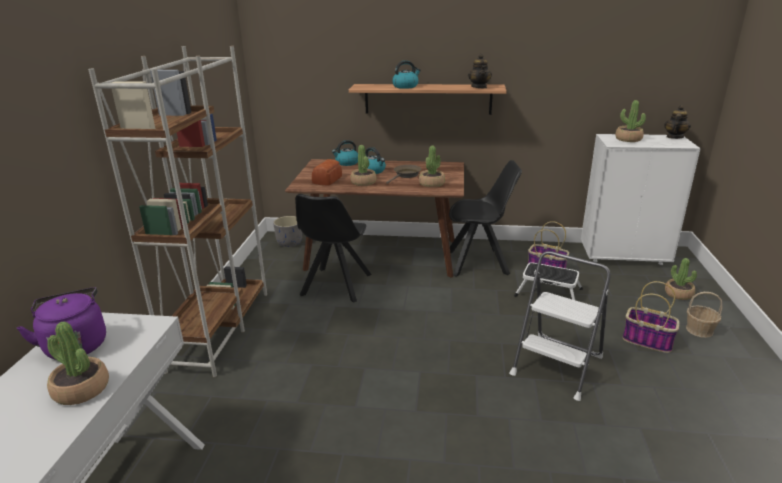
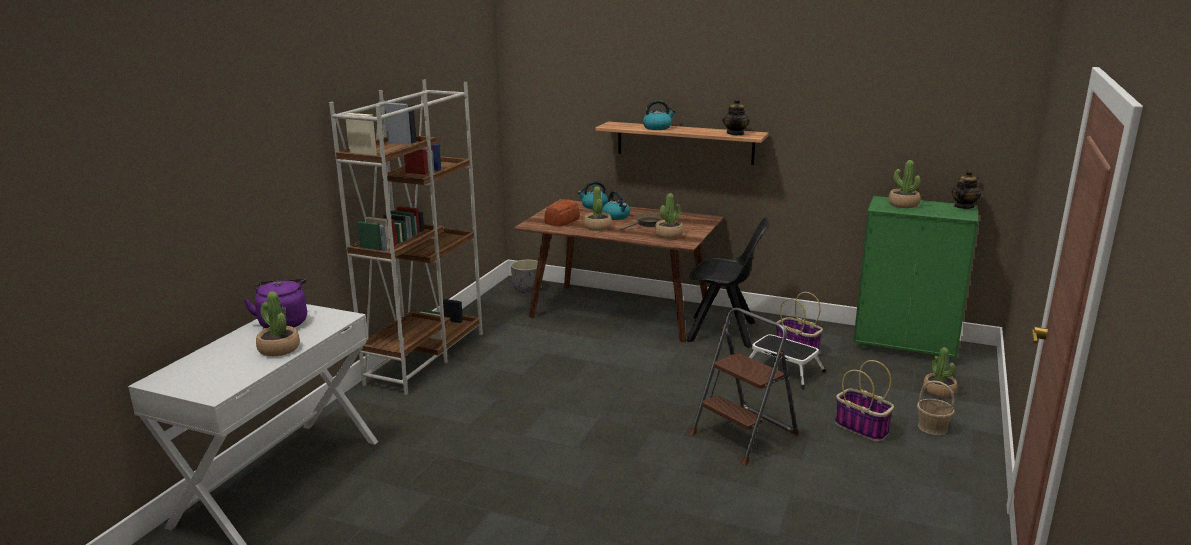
camera: 15 degrees right, 5 degrees down
black chair [295,194,372,303] -> none
white step ladder [509,251,611,401] -> brown step ladder [688,308,798,465]
white cabinet [581,134,701,265] -> green cabinet [853,196,978,358]

